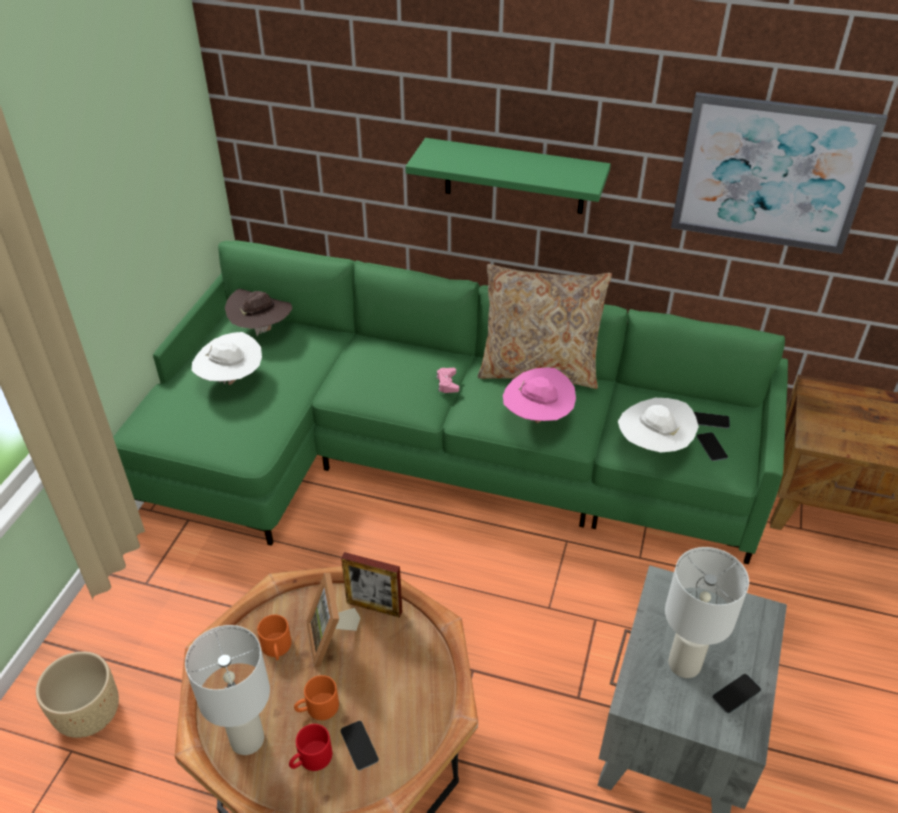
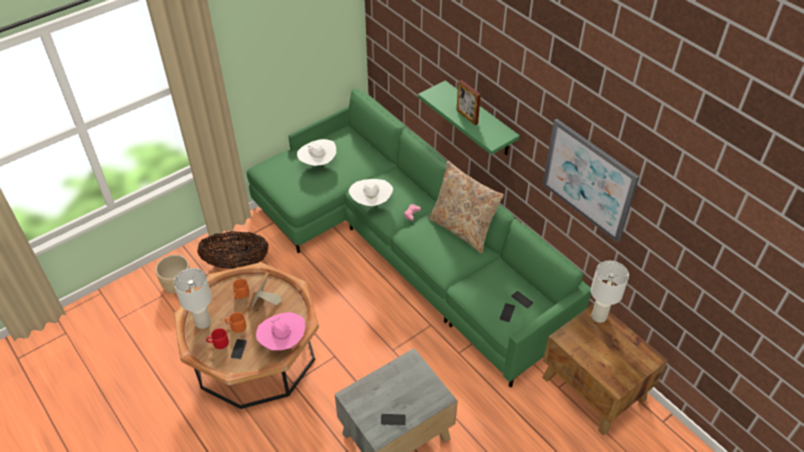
camera: 35 degrees right, 5 degrees up
brown hat [225,289,293,336] -> none
picture frame [341,552,402,618] -> picture frame moved to [456,80,481,125]
pink hat [503,367,576,423] -> pink hat moved to [256,312,305,350]
white hat [618,398,699,452] -> white hat moved to [349,179,393,206]
white table lamp [665,547,749,678] -> white table lamp moved to [591,261,629,323]
none -> basket [197,231,269,269]

